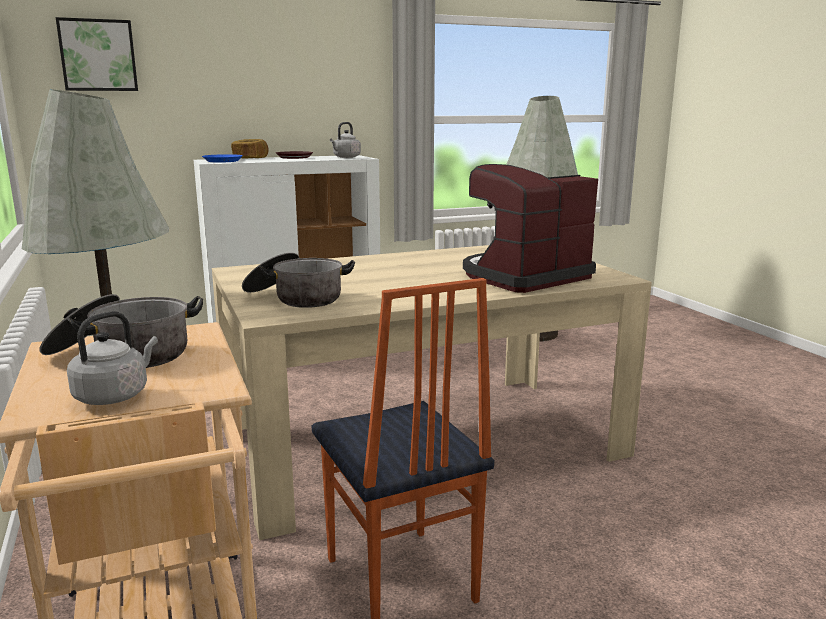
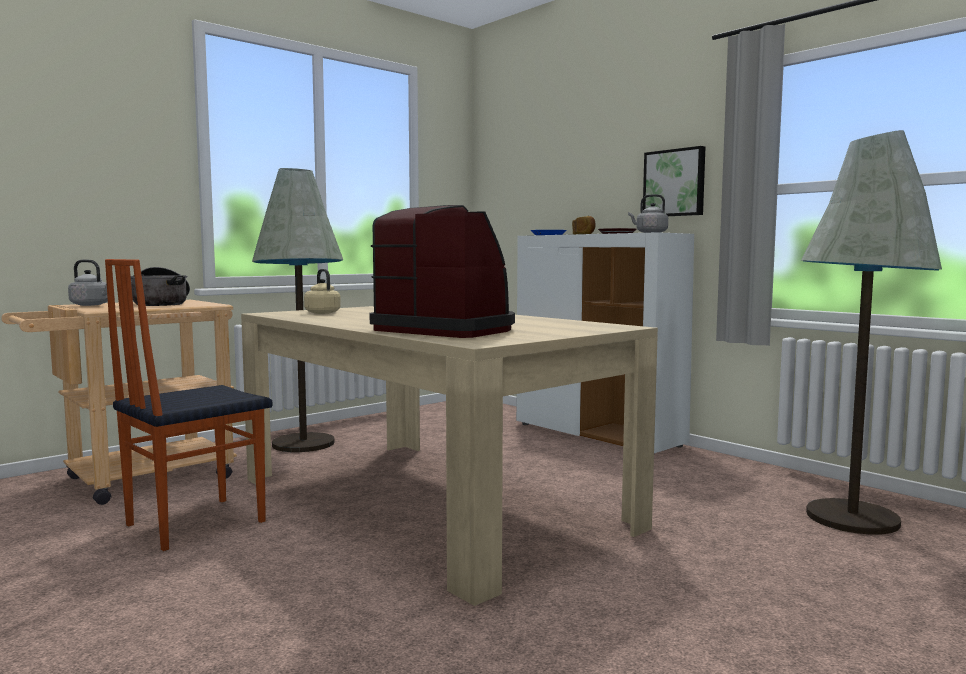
camera: 70 degrees right, 10 degrees down
picture [56,17,138,91] -> picture moved to [643,146,705,216]
cooking pot [242,253,355,308] -> beige kettle [304,269,341,314]

